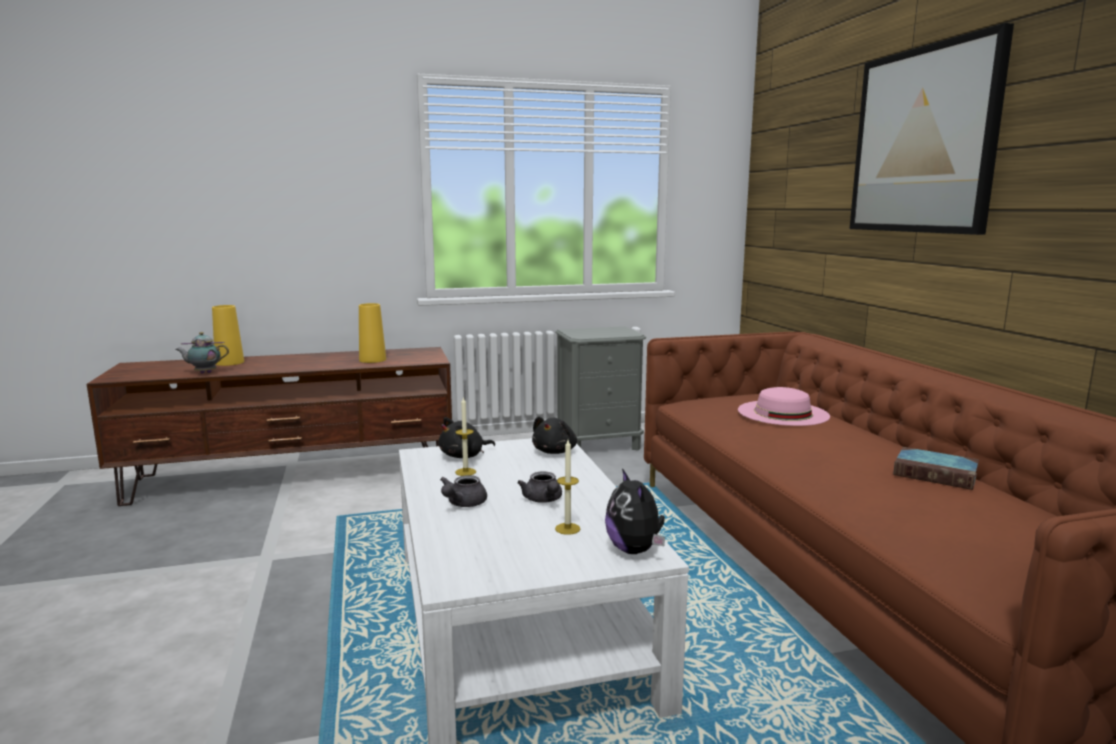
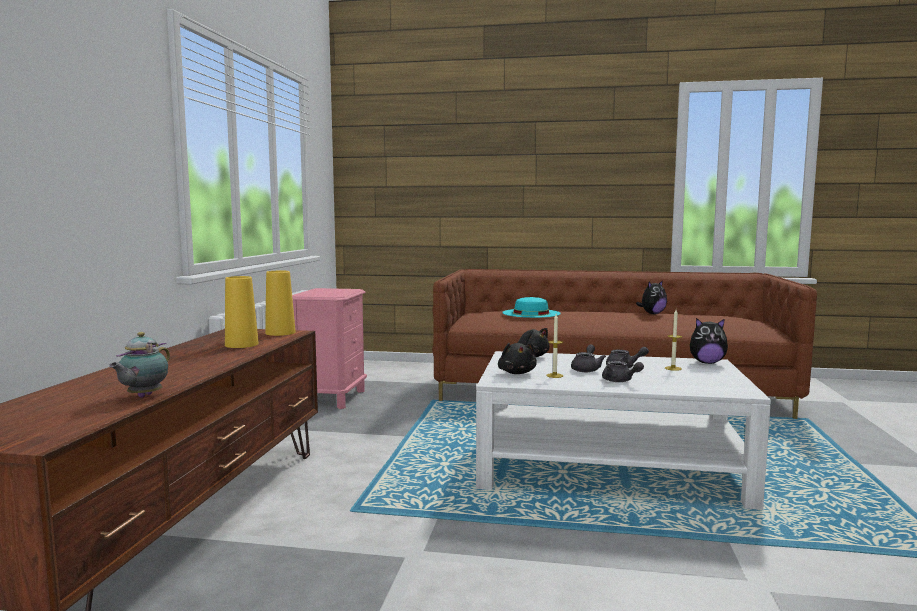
camera: 65 degrees left, 5 degrees down
yellow vase [212,305,244,366] -> yellow vase moved to [265,271,296,336]
grey nightstand [555,326,646,451] -> pink nightstand [292,288,367,409]
pink hat [738,387,830,426] -> turquoise hat [502,297,561,318]
picture [850,23,1014,235] -> none
book [893,447,979,490] -> plush toy [636,280,667,314]
none -> grey teapot [571,344,606,372]

